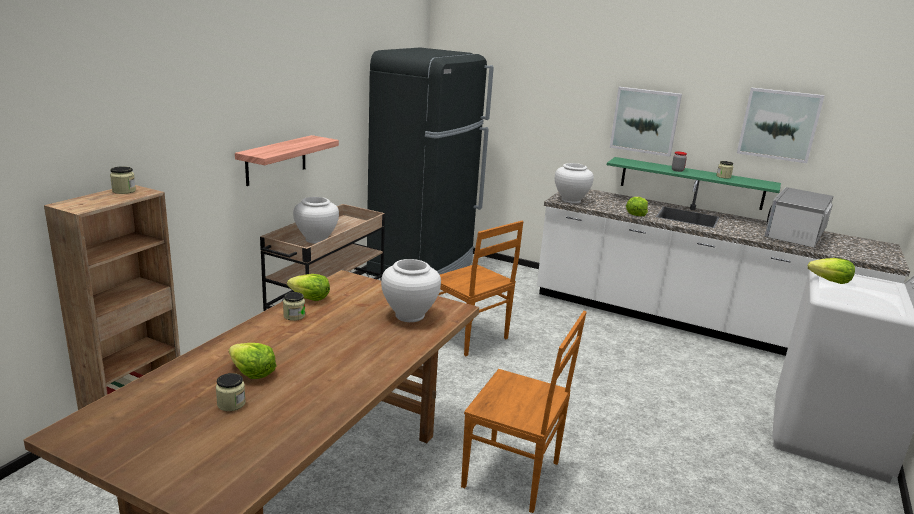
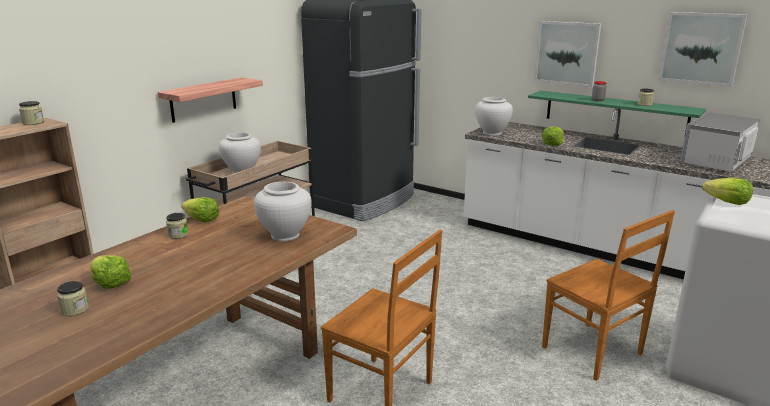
camera: 10 degrees right, 0 degrees up
brown chair [439,221,524,356] -> brown chair moved to [542,210,675,381]

